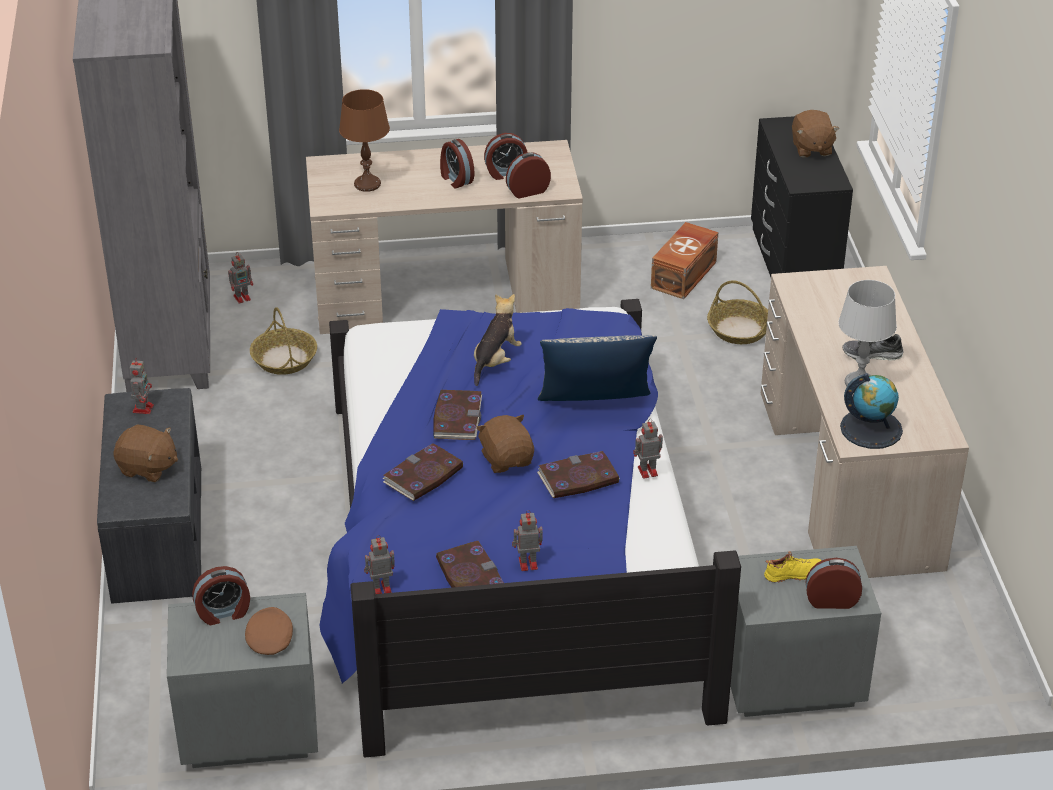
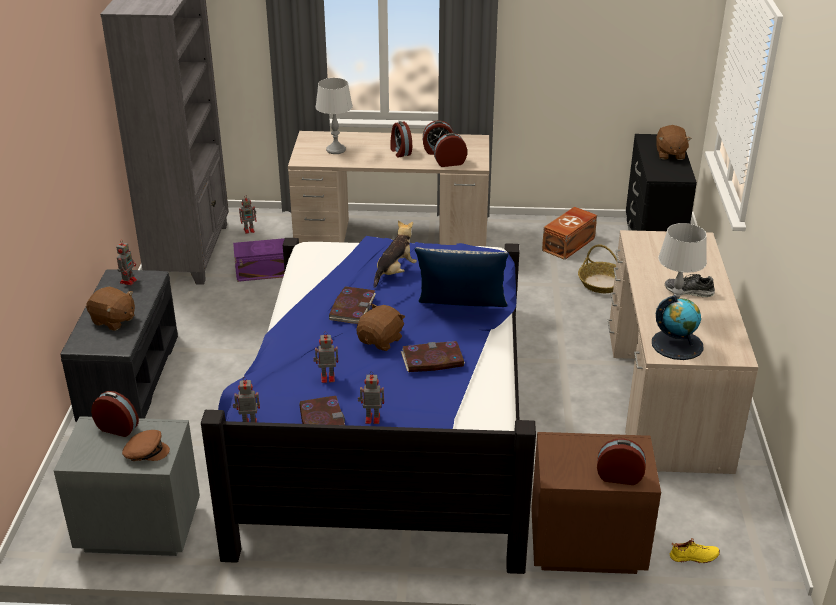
camera: 10 degrees right, 5 degrees down
alarm clock [192,566,250,625] -> alarm clock turned 150 degrees counterclockwise [91,391,139,437]
brown cap [245,607,293,655] -> brown cap turned 75 degrees clockwise [122,430,170,461]
basket [250,307,317,375] -> purple storage box [233,238,285,282]
brown table lamp [339,89,390,192] -> grey table lamp [316,78,353,154]
book [383,443,463,501] -> none
brown plush toy [476,415,534,473] -> brown plush toy turned 45 degrees clockwise [356,304,405,351]
toy robot [633,419,663,479] -> toy robot moved to [313,331,338,383]
grey nightstand [730,546,881,717] -> brown nightstand [531,432,661,574]
yellow shoe [764,551,822,582] -> yellow shoe moved to [670,538,720,563]

